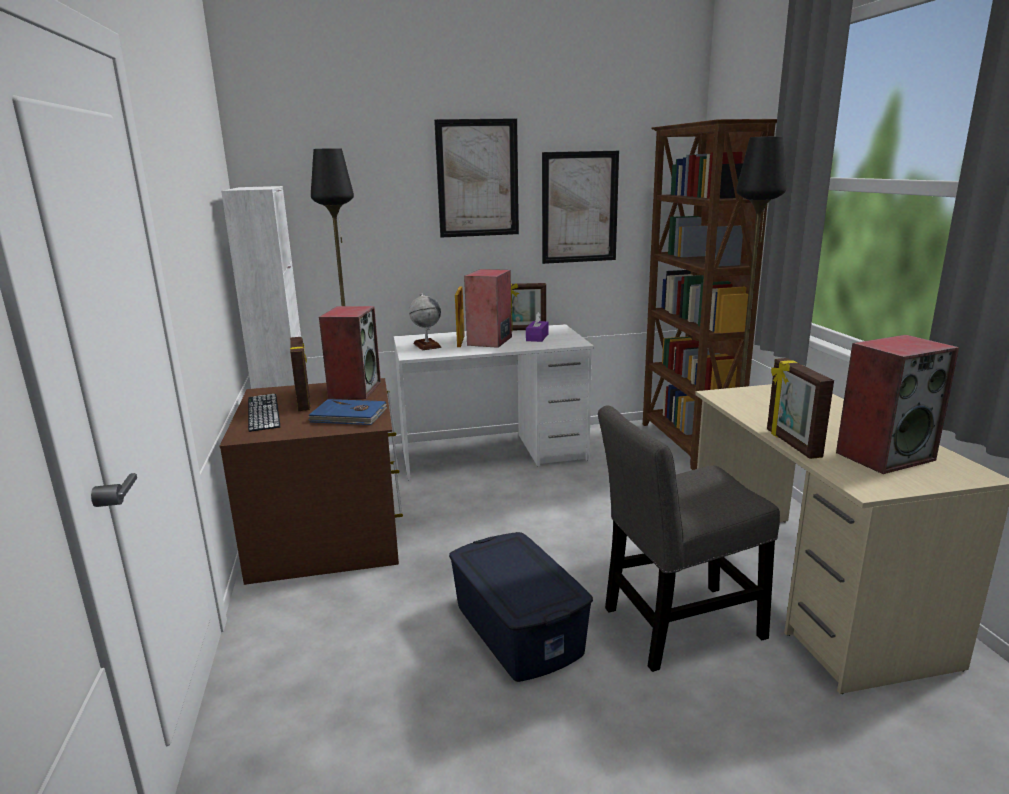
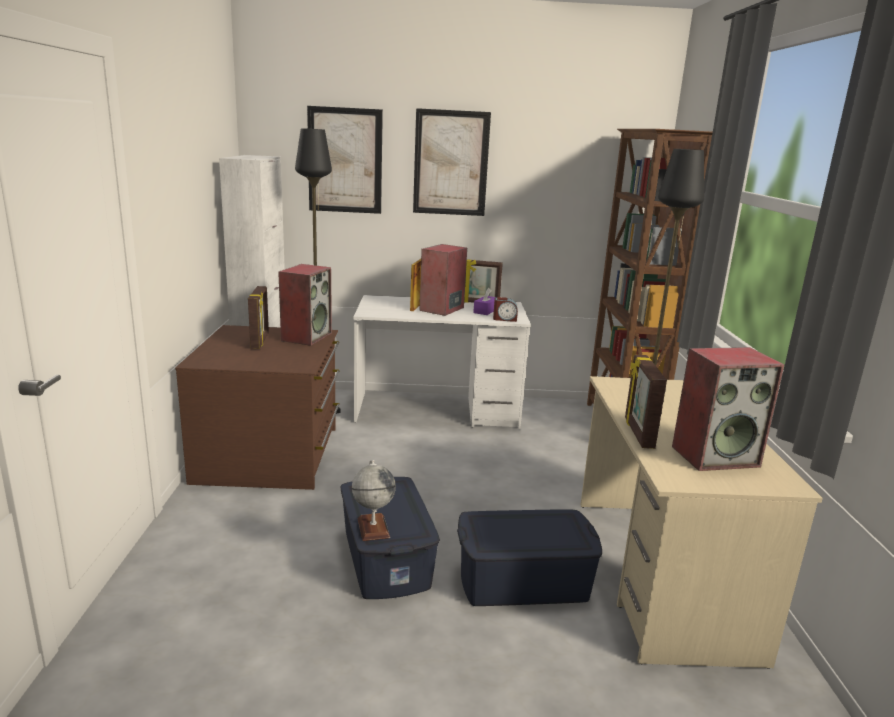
camera: 10 degrees right, 0 degrees up
keyboard [248,394,280,432] -> none
blue book [308,399,387,425] -> none
globe [409,293,442,350] -> globe moved to [352,460,396,541]
picture [542,151,619,264] -> picture moved to [307,106,383,214]
grey chair [598,406,780,672] -> blue storage box [457,509,602,606]
none -> alarm clock [493,297,518,322]

